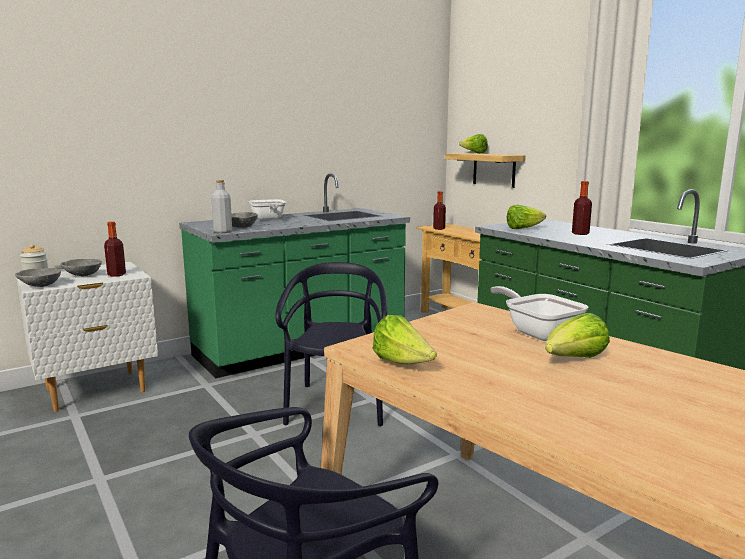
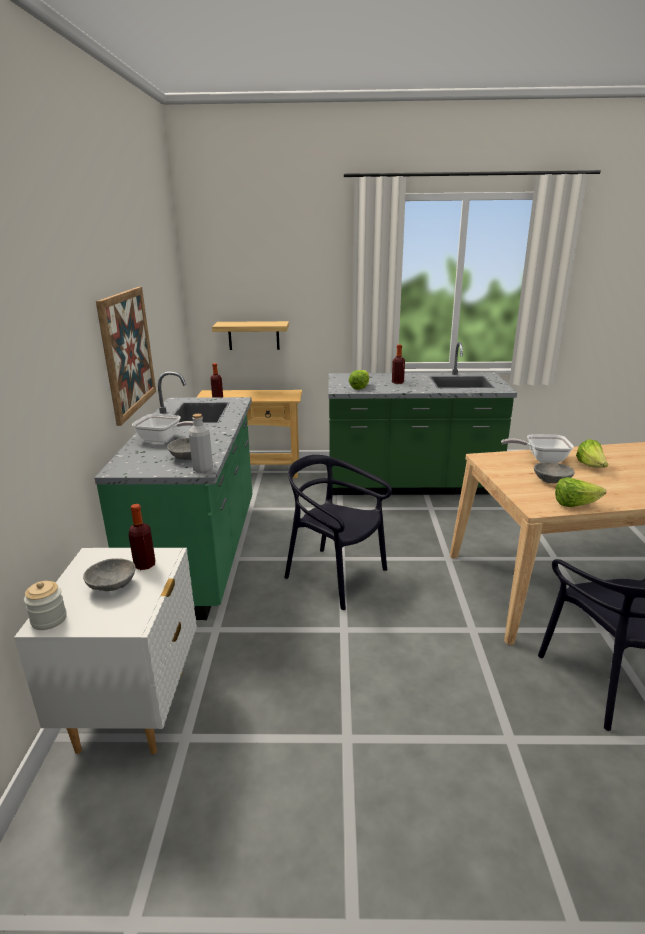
camera: 55 degrees left, 10 degrees up
grey bowl [15,268,61,287] -> grey bowl moved to [534,462,575,483]
lettuce [459,134,488,154] -> none
none -> picture [96,287,156,426]

